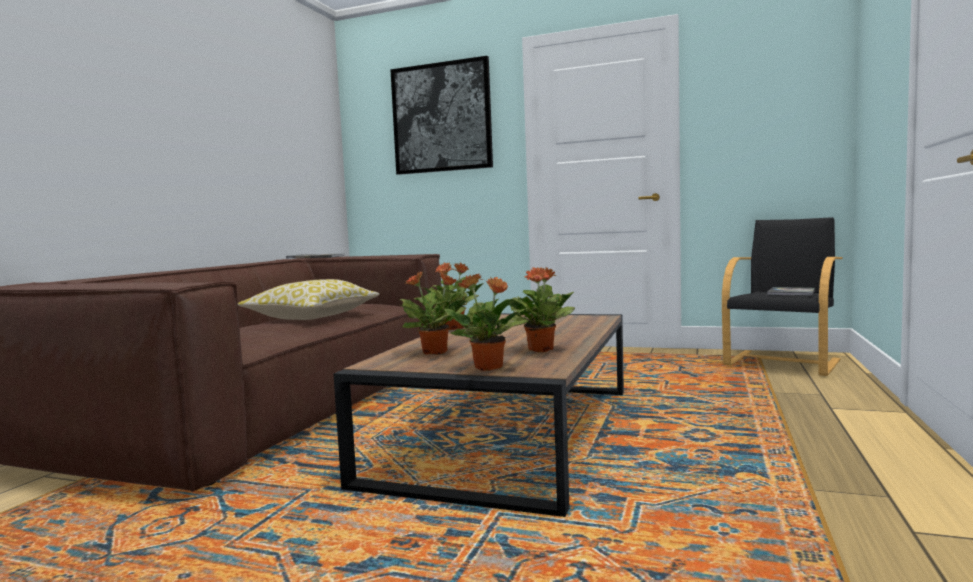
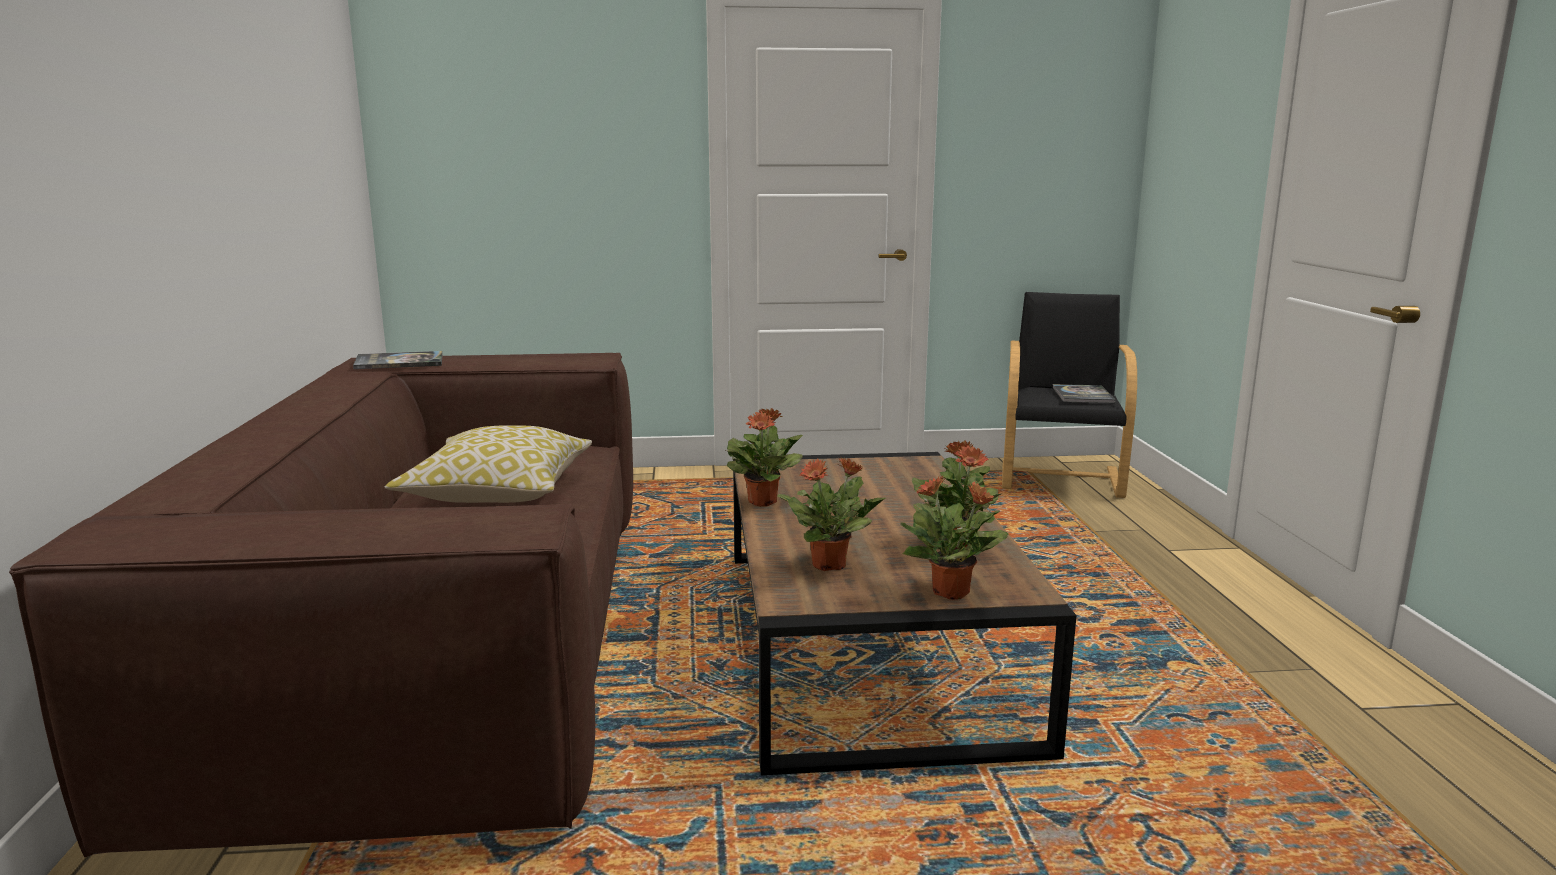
camera: 25 degrees left, 10 degrees up
picture [391,56,493,175] -> none

